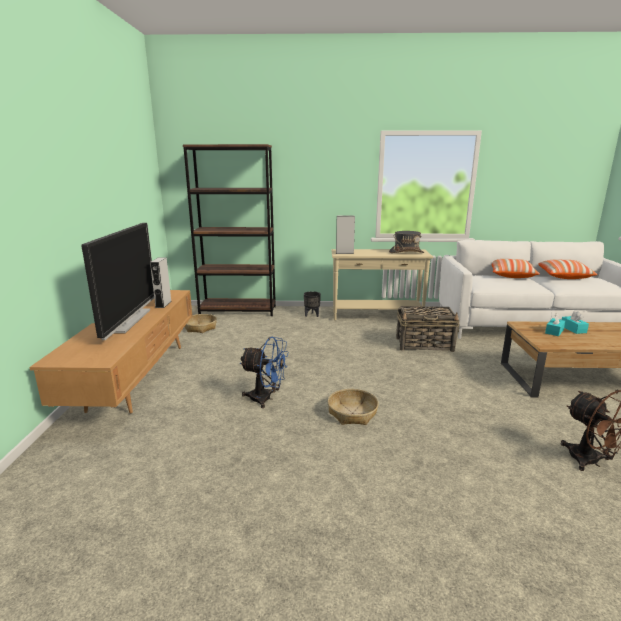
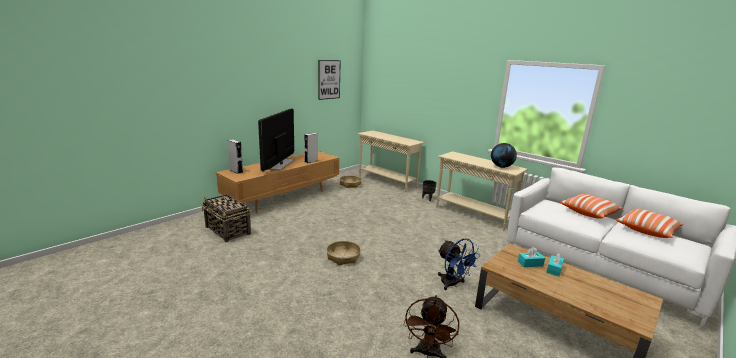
camera: 40 degrees right, 0 degrees up
television [82,223,154,340] -> television turned 150 degrees clockwise [258,109,294,172]
brown bookcase [183,144,276,316] -> beige console table [357,130,425,192]
blue fan [240,337,289,408] -> blue fan moved to [438,239,479,290]
grey speaker [336,215,355,254] -> grey speaker moved to [227,139,243,174]
grey hat [389,231,424,253] -> globe [491,143,517,168]
basket [396,306,459,352] -> basket moved to [202,194,251,242]
none -> picture [318,60,341,100]

